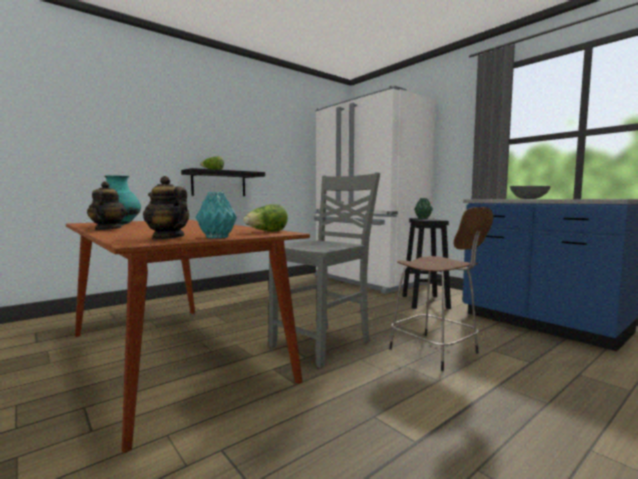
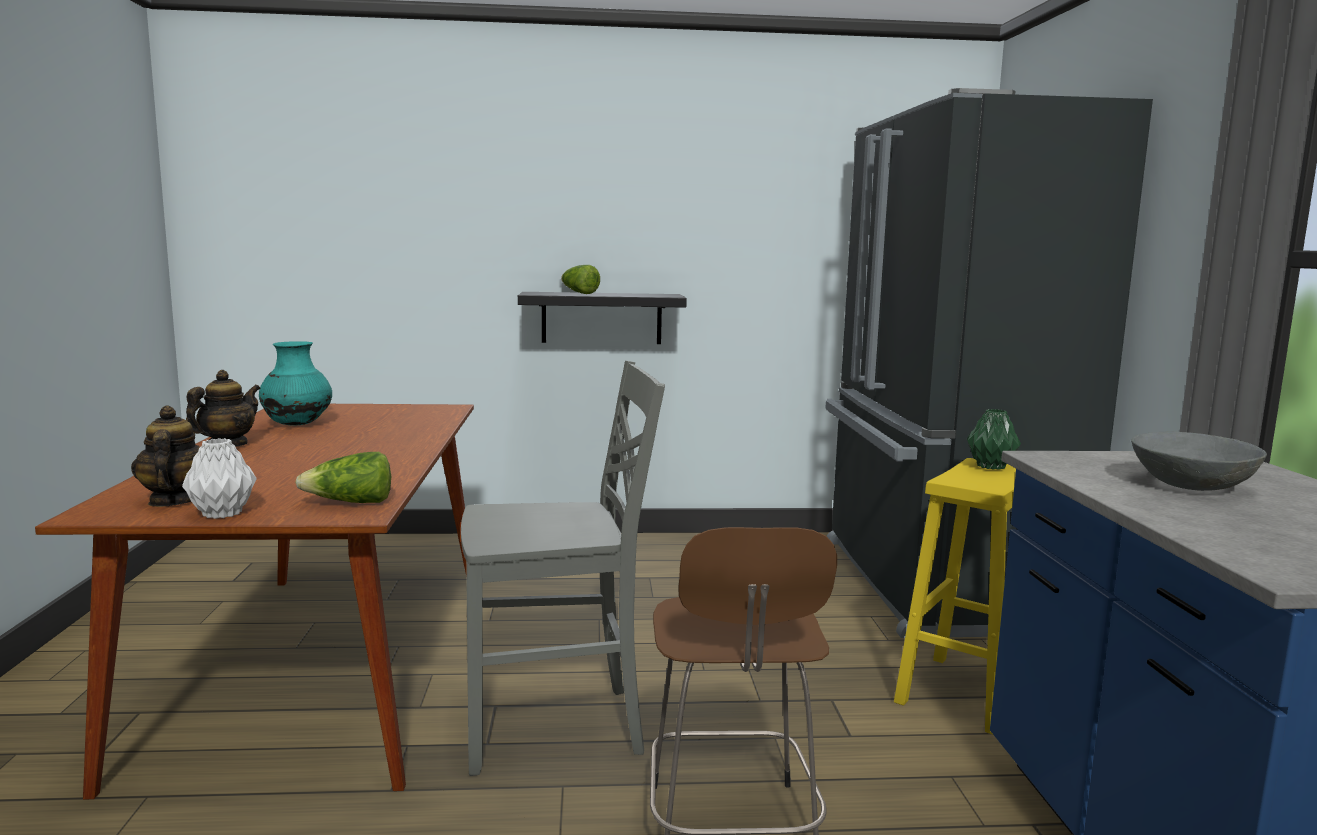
camera: 35 degrees right, 5 degrees up
turquoise vase [196,192,237,239] -> white vase [182,438,257,519]
white fridge [314,86,436,294] -> black fridge [826,88,1153,638]
black stool [402,218,451,309] -> yellow stool [894,458,1016,734]

